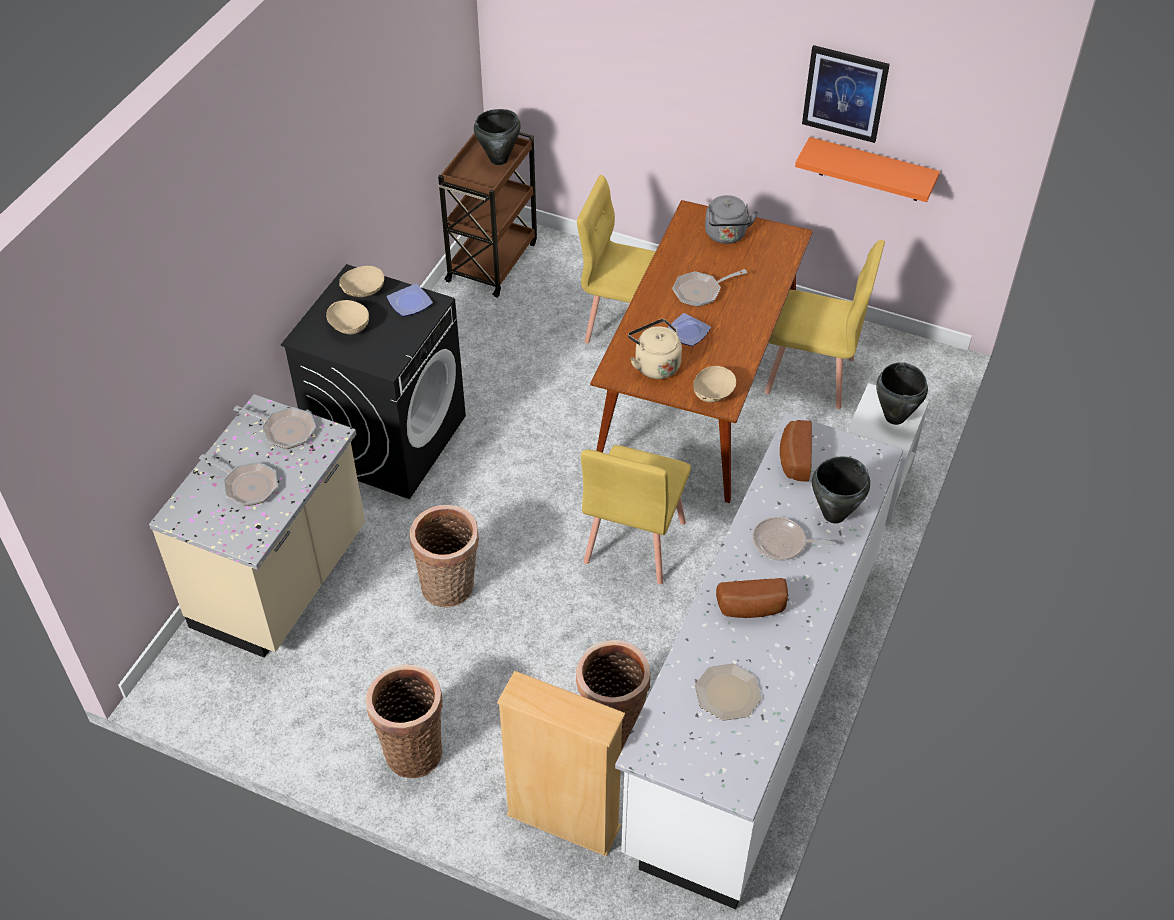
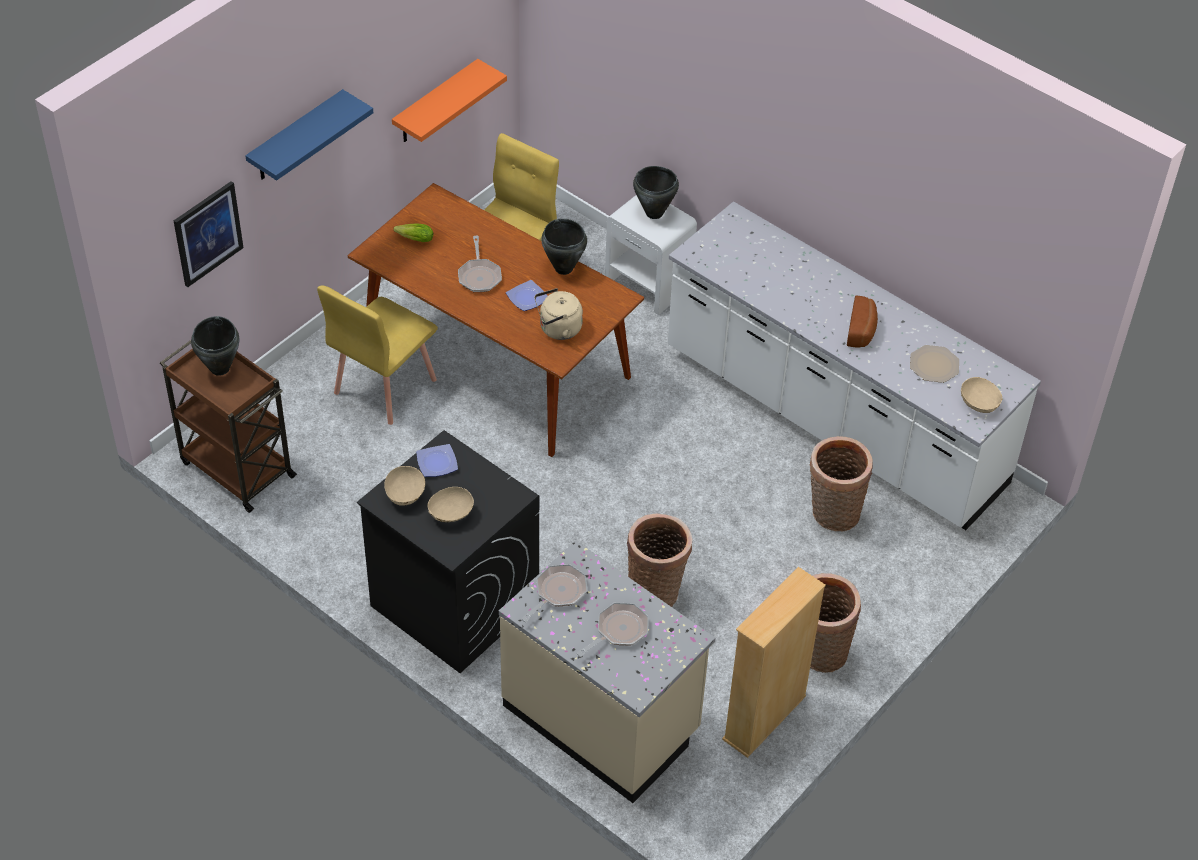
camera: 75 degrees left, 0 degrees up
beige bookcase [497,671,625,857] -> beige bookcase moved to [722,567,826,758]
yellow chair [581,445,691,584] -> none
beige bowl [693,366,736,403] -> beige bowl moved to [961,377,1002,413]
grey kettle [705,195,758,244] -> lettuce [394,224,433,242]
frying pan [752,517,836,561] -> none
bread [780,420,812,482] -> none
picture [802,45,890,143] -> picture moved to [174,181,243,287]
black cooking pot [812,456,870,523] -> black cooking pot moved to [542,218,587,275]
none -> blue shelf [245,89,373,181]

